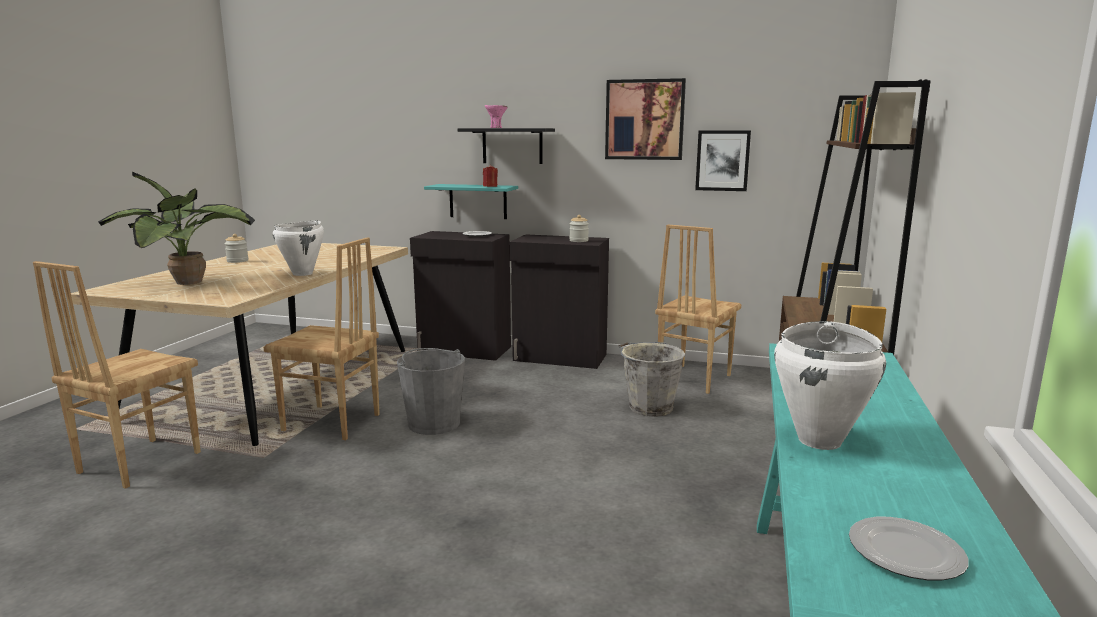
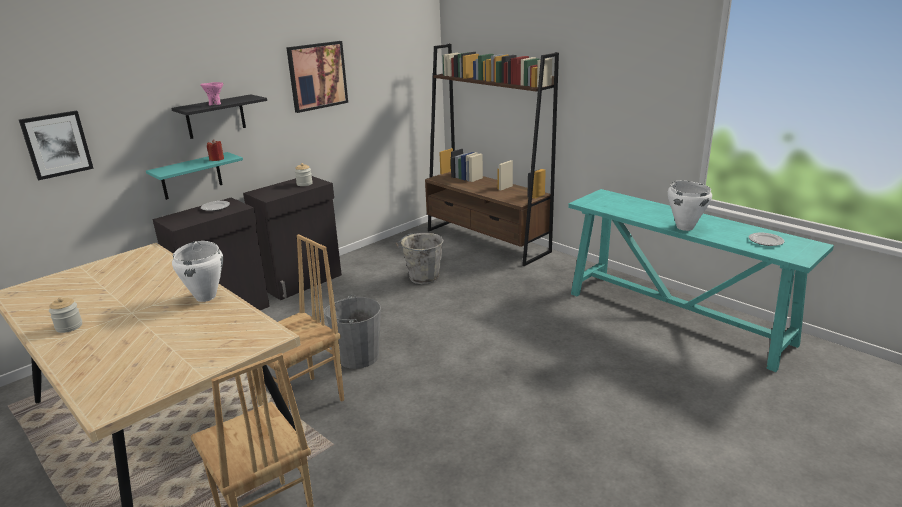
camera: 60 degrees left, 10 degrees up
potted plant [98,172,255,285] -> none
brown chair [655,224,741,394] -> none
picture [695,130,751,191] -> picture moved to [19,111,94,180]

